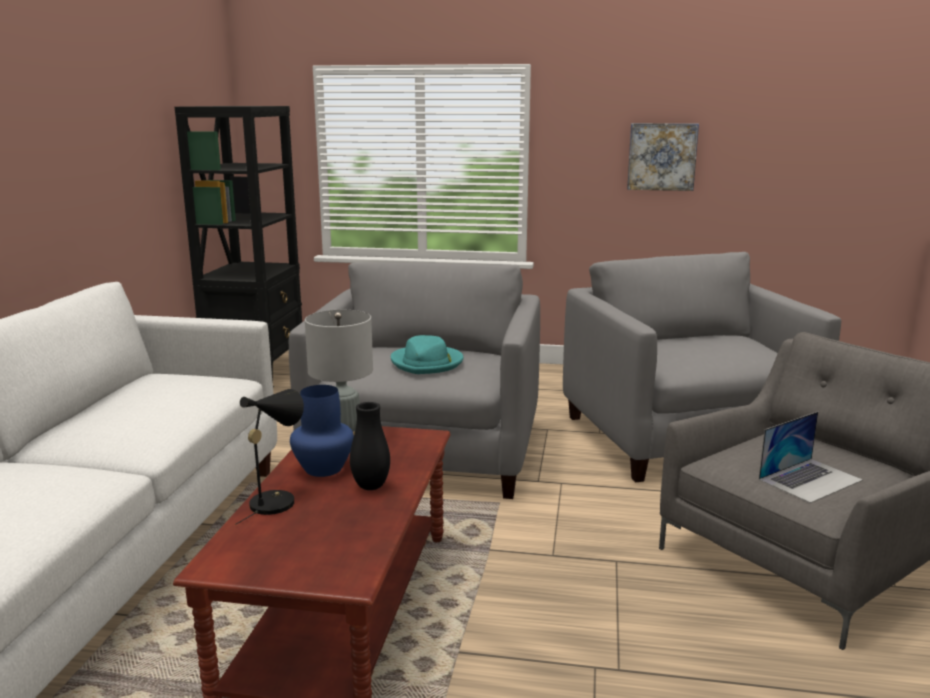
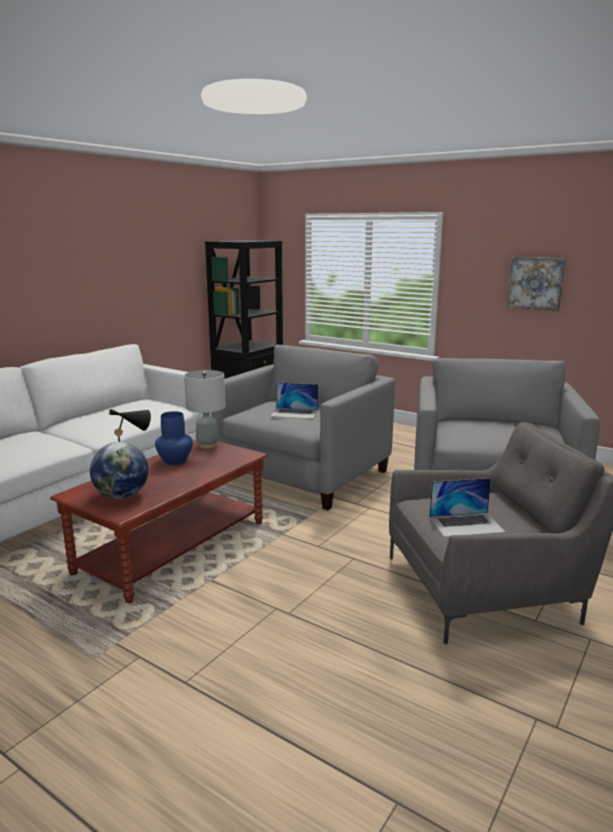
camera: 25 degrees right, 0 degrees up
black vase [350,402,390,490] -> none
turquoise hat [391,335,464,374] -> laptop [270,383,318,419]
none -> globe [90,442,149,499]

